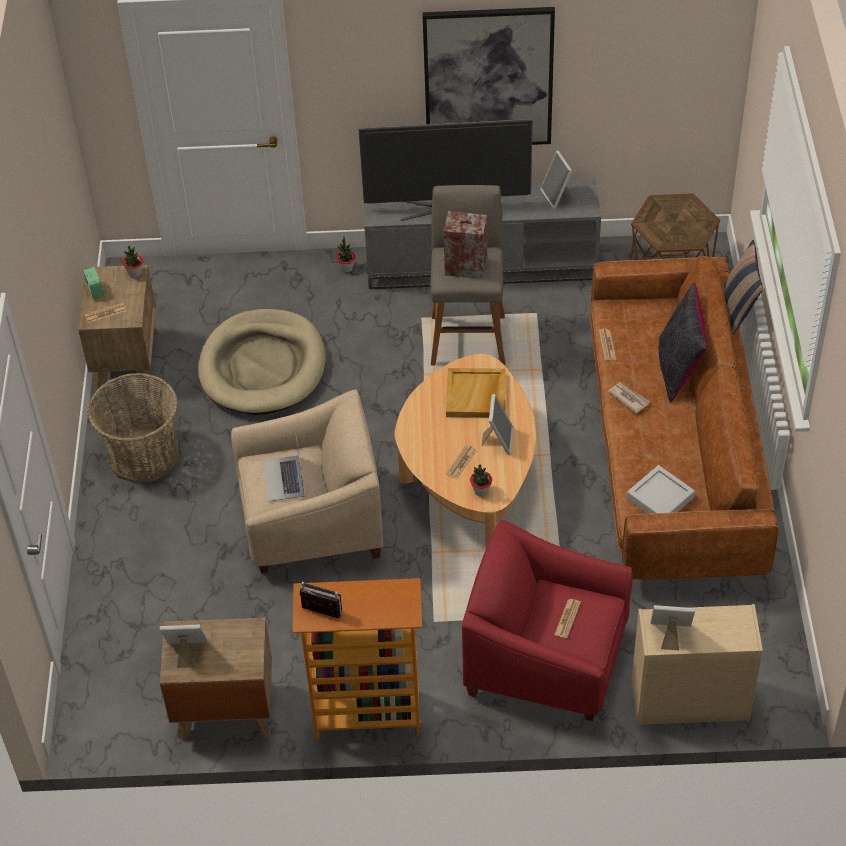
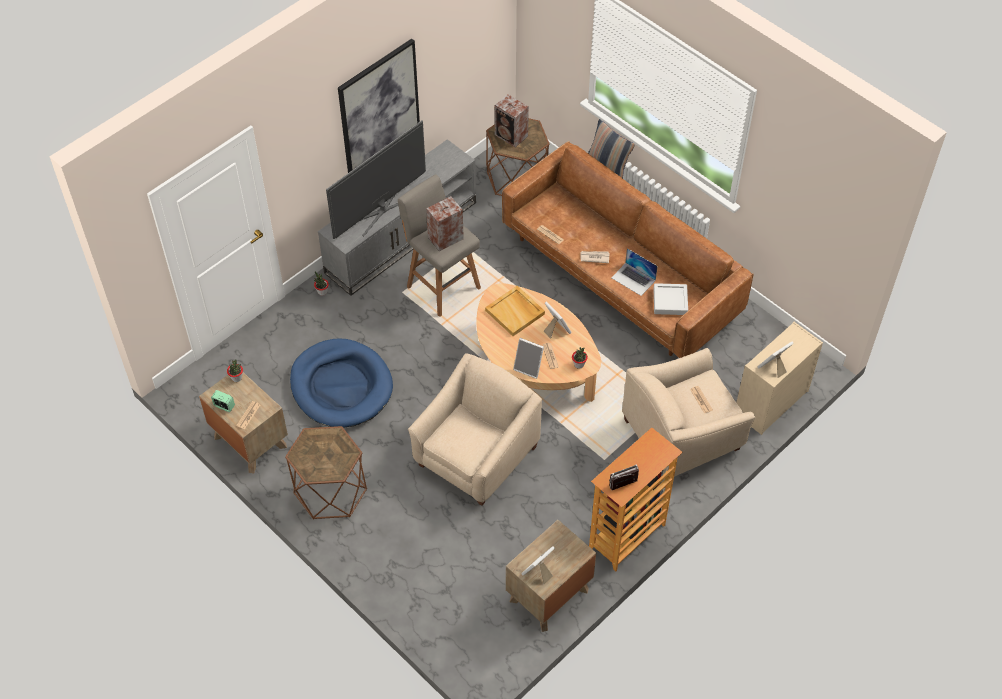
camera: 45 degrees left, 5 degrees up
basket [88,373,179,483] -> brown side table [285,426,367,519]
beige dog bed [198,309,326,415] -> blue dog bed [290,338,393,428]
laptop [263,437,304,502] -> laptop moved to [612,248,658,296]
red armchair [462,520,633,721] -> beige armchair [622,348,755,477]
picture frame [540,151,574,209] -> picture frame moved to [513,338,544,379]
black pillow [659,283,707,403] -> none
none -> speaker [495,94,529,147]

